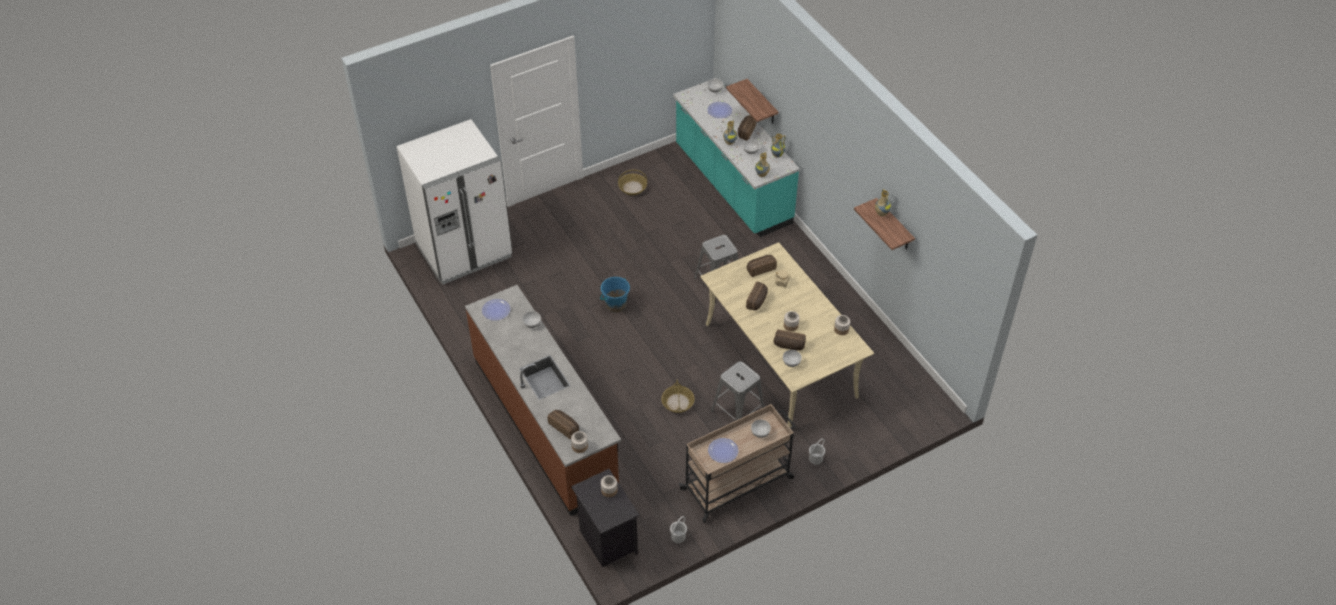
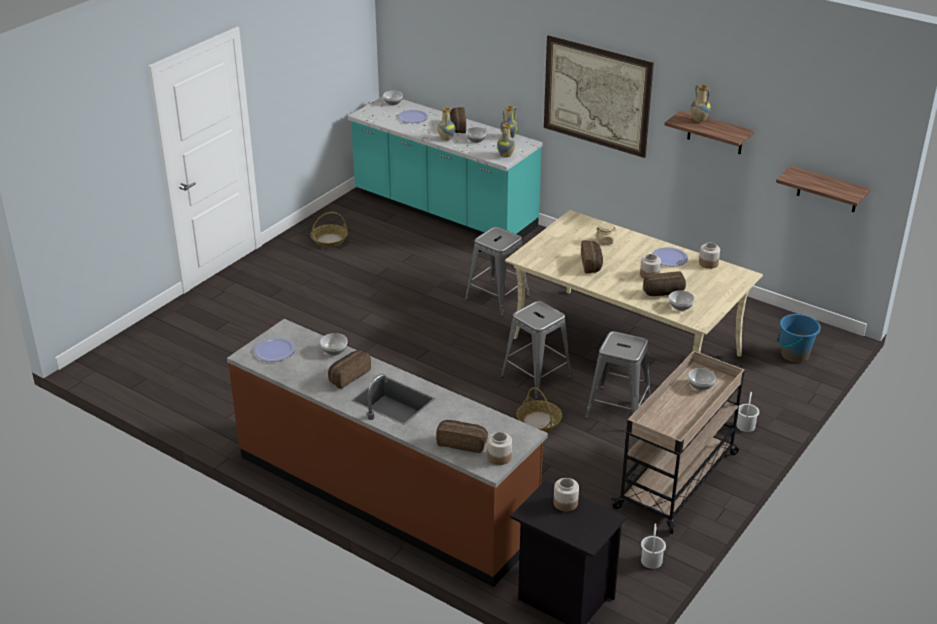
camera: 25 degrees left, 15 degrees down
white fridge [396,119,513,285] -> none
blue bucket [600,277,630,312] -> blue bucket moved to [778,314,821,363]
plate [708,438,738,463] -> plate moved to [652,247,688,267]
shelf [726,79,779,124] -> shelf moved to [776,166,870,212]
bread [747,255,777,277] -> bread moved to [328,350,371,389]
none -> grey stool [501,301,572,399]
none -> picture [544,35,654,158]

